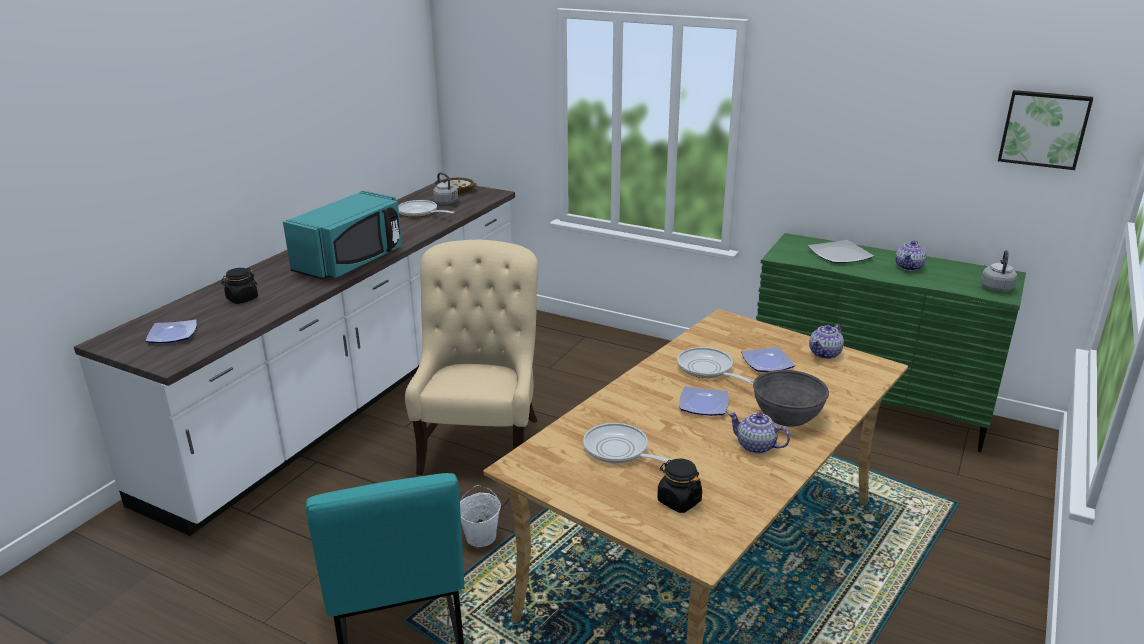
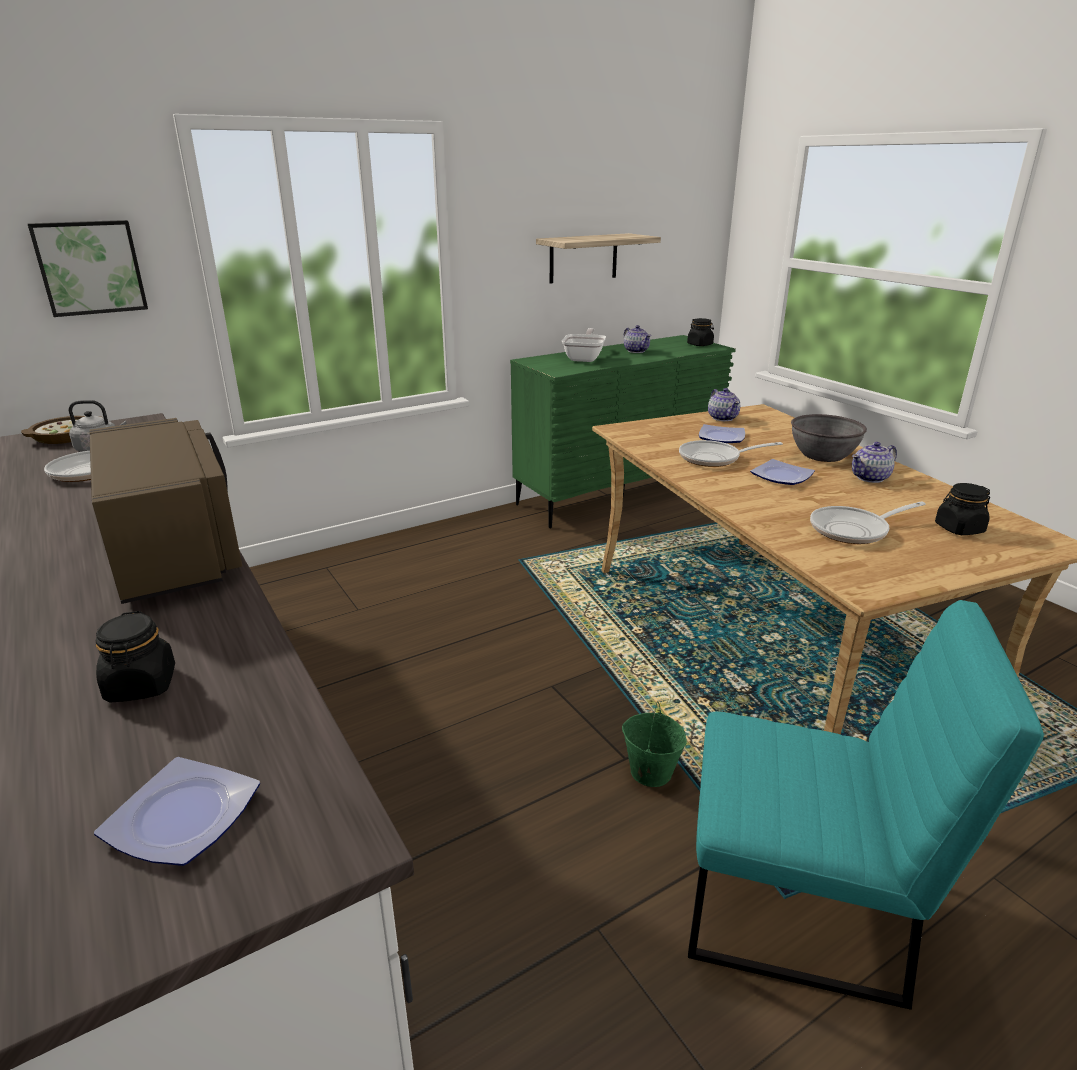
camera: 60 degrees left, 0 degrees up
turquoise microwave [283,191,402,280] -> brown microwave [89,418,242,604]
beige chair [405,240,538,475] -> none
white bucket [460,485,501,547] -> green bucket [622,701,687,787]
plate [808,240,874,263] -> frying pan [562,328,606,362]
grey kettle [981,250,1018,292] -> black jar [687,318,714,346]
picture [998,90,1093,170] -> picture moved to [27,220,148,317]
none -> shelf [536,233,661,284]

